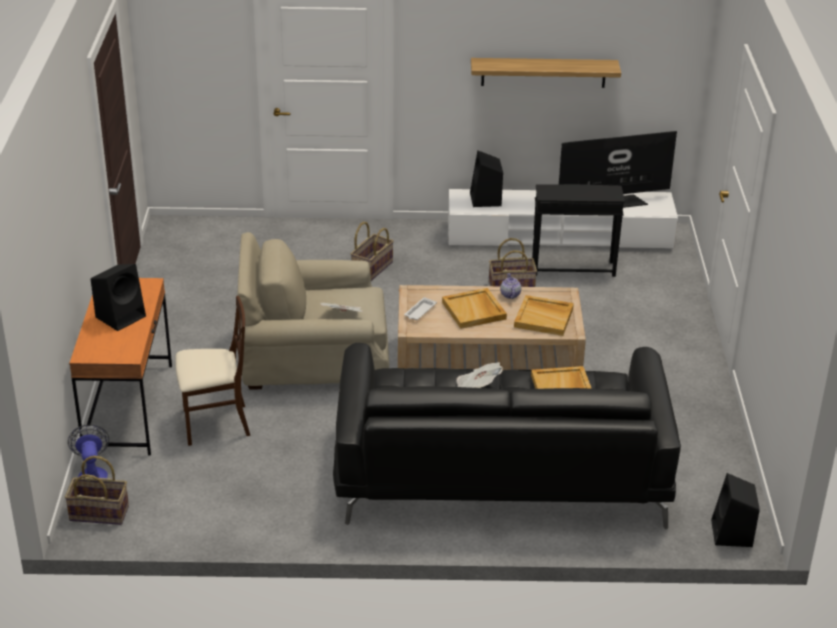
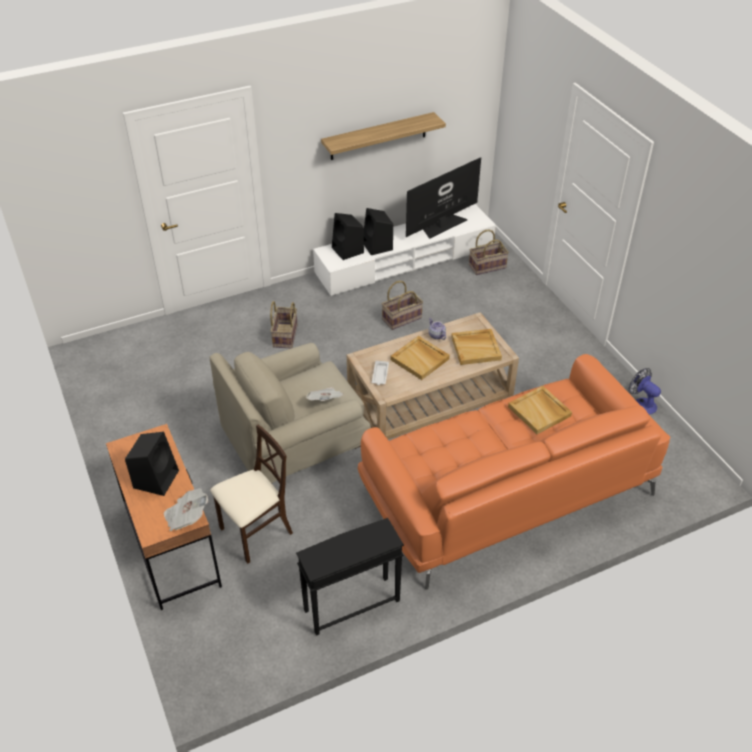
camera: 25 degrees left, 10 degrees up
basket [65,456,129,525] -> basket moved to [469,230,509,275]
fan [68,425,109,478] -> fan moved to [629,368,661,414]
black sofa [333,343,681,529] -> orange sofa [358,354,671,590]
newspaper [456,362,503,388] -> newspaper moved to [164,488,208,531]
black side table [532,184,625,277] -> black side table moved to [296,518,404,636]
black speaker [711,473,760,547] -> black speaker moved to [364,208,393,255]

